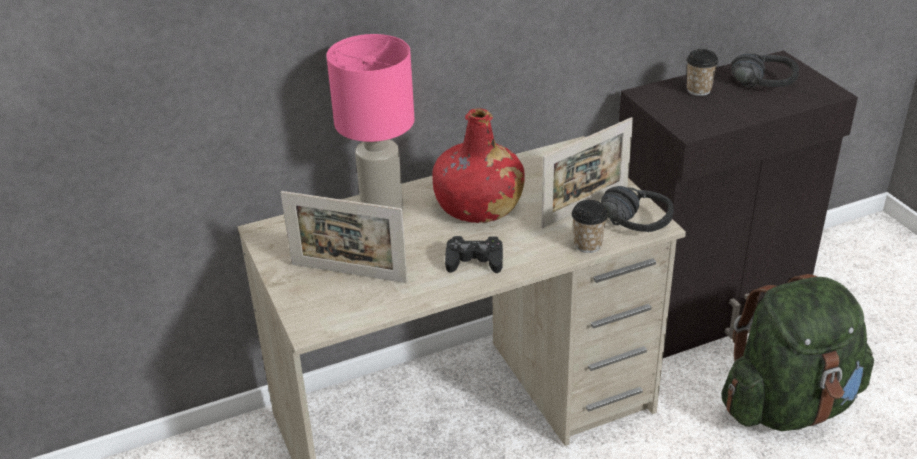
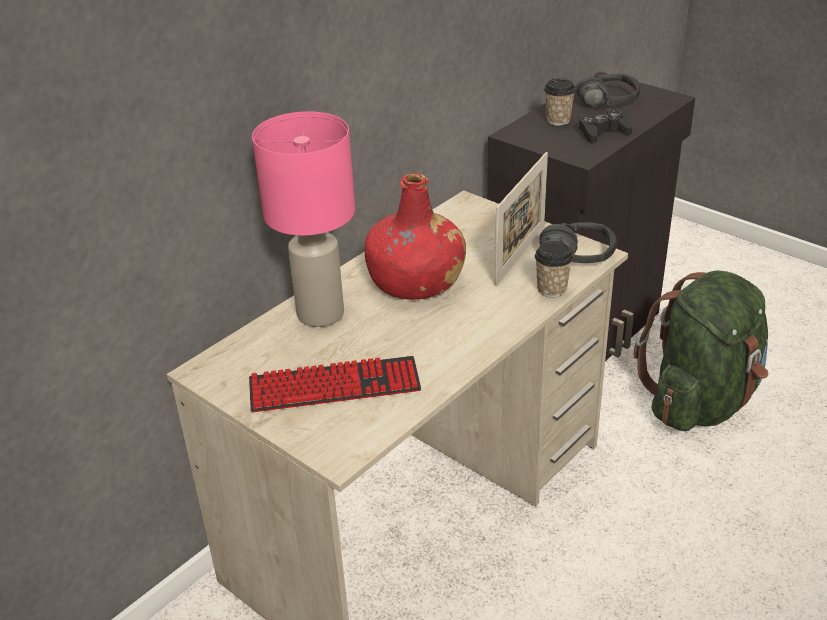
camera: 25 degrees left, 0 degrees up
picture frame [281,191,408,283] -> keyboard [249,356,421,412]
black game controller [445,236,503,273] -> black game controller moved to [578,109,633,143]

